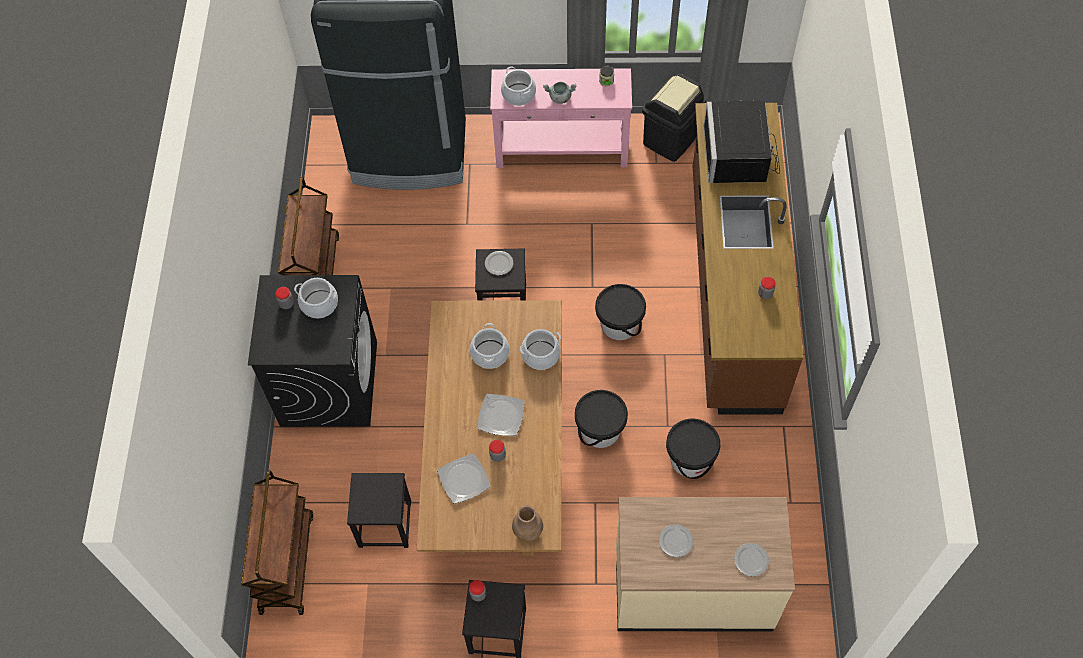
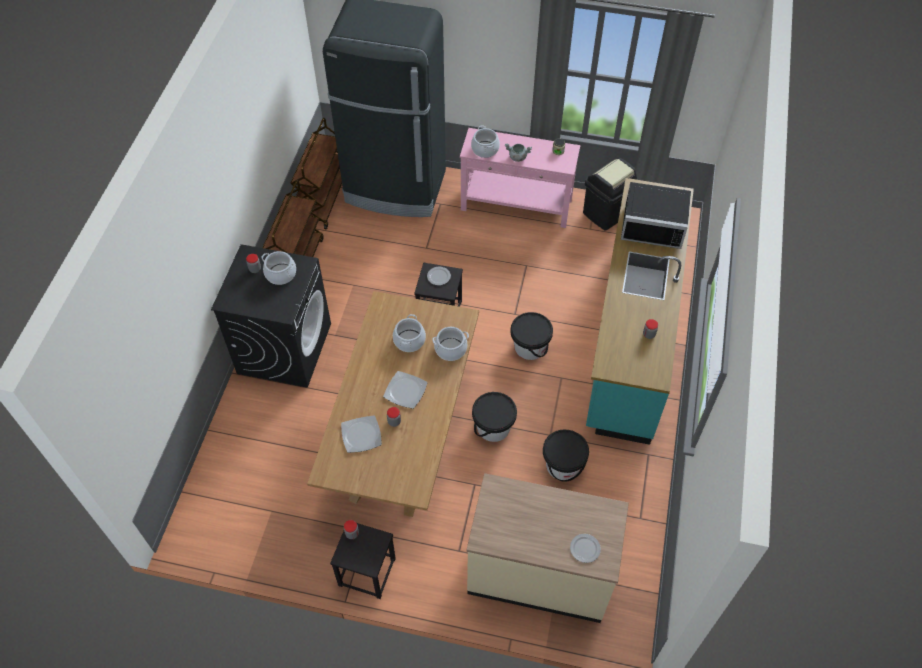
camera: 10 degrees right, 5 degrees down
brown cart [241,471,314,615] -> brown cart moved to [290,118,342,229]
black stool [347,473,411,548] -> none
brown vase [512,505,543,542] -> none
plate [659,524,693,557] -> none
brown counter [693,103,804,414] -> turquoise counter [586,178,694,445]
black microwave [704,100,780,183] -> black microwave turned 90 degrees counterclockwise [621,182,691,249]

